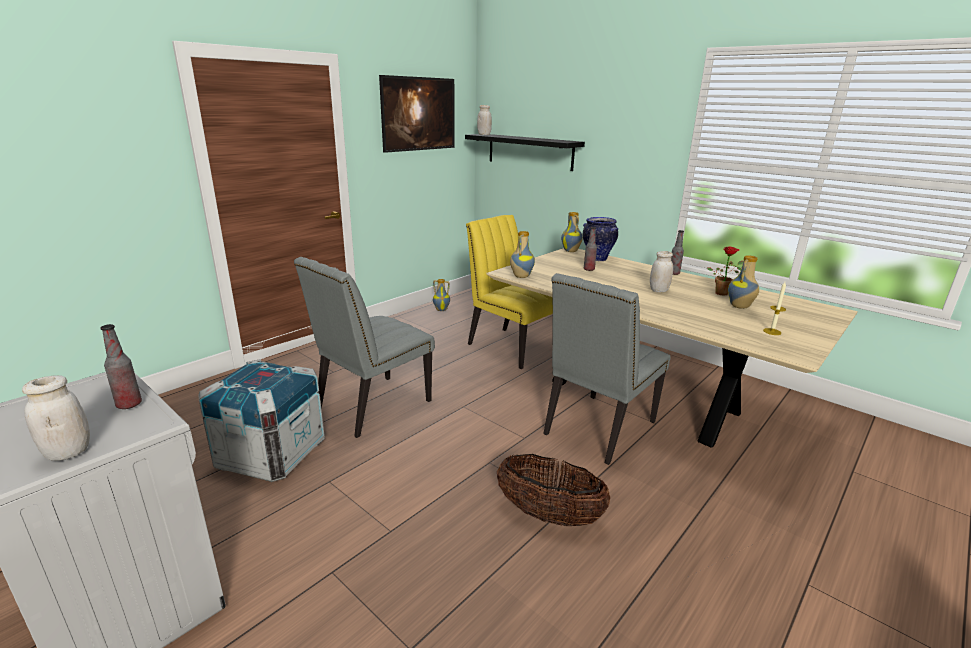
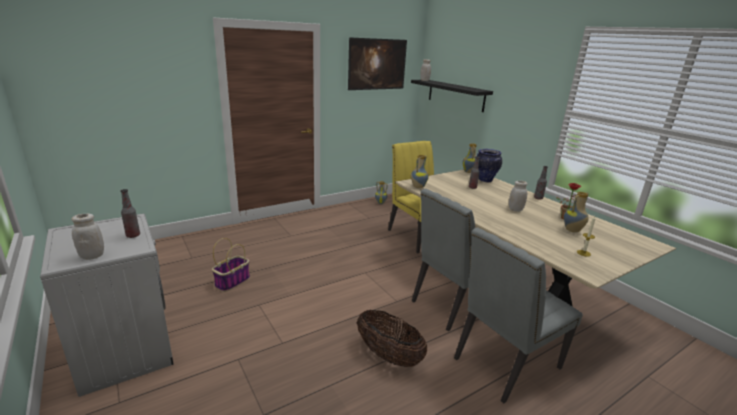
camera: 15 degrees right, 0 degrees up
crate [198,360,325,482] -> basket [212,238,250,292]
grey chair [294,257,435,438] -> grey chair moved to [454,227,583,404]

